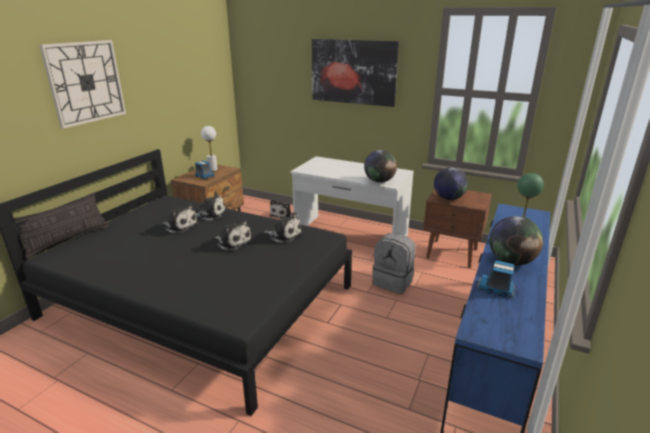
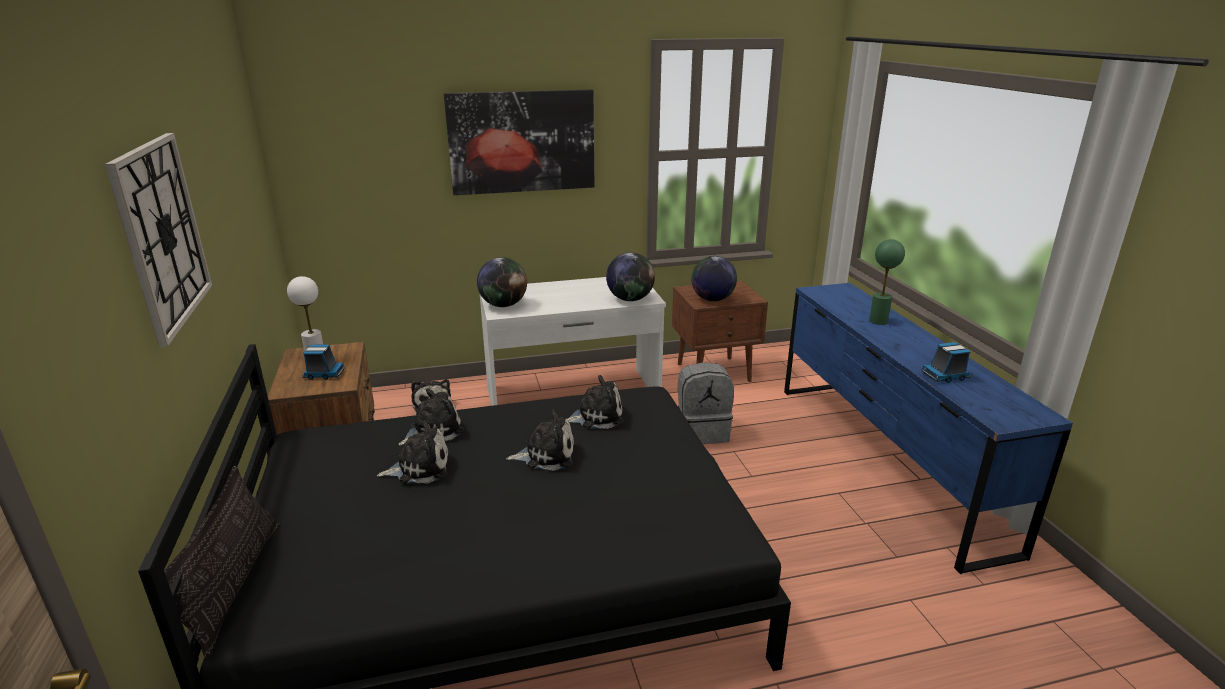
camera: 40 degrees left, 0 degrees up
globe [489,216,543,266] -> globe moved to [477,257,527,307]

